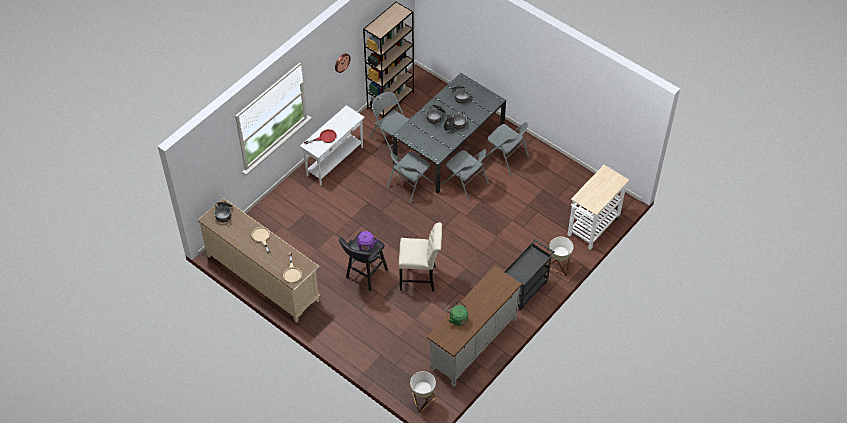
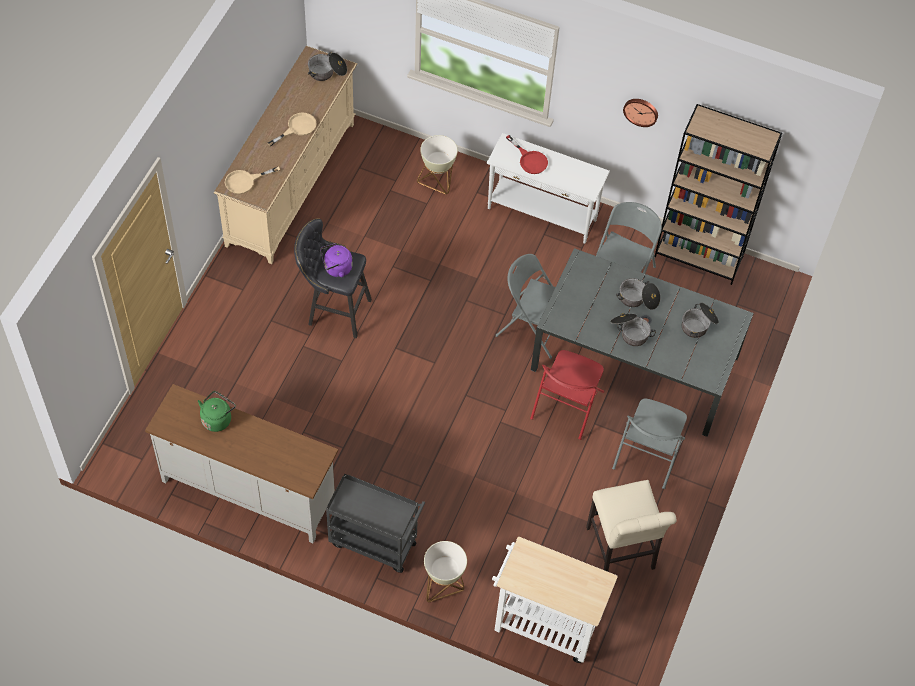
camera: 70 degrees right, 5 degrees up
beige stool [399,222,442,291] -> beige stool moved to [586,480,677,572]
planter [410,371,436,413] -> planter moved to [417,135,458,194]
grey chair [442,149,489,202] -> red chair [530,350,604,440]

